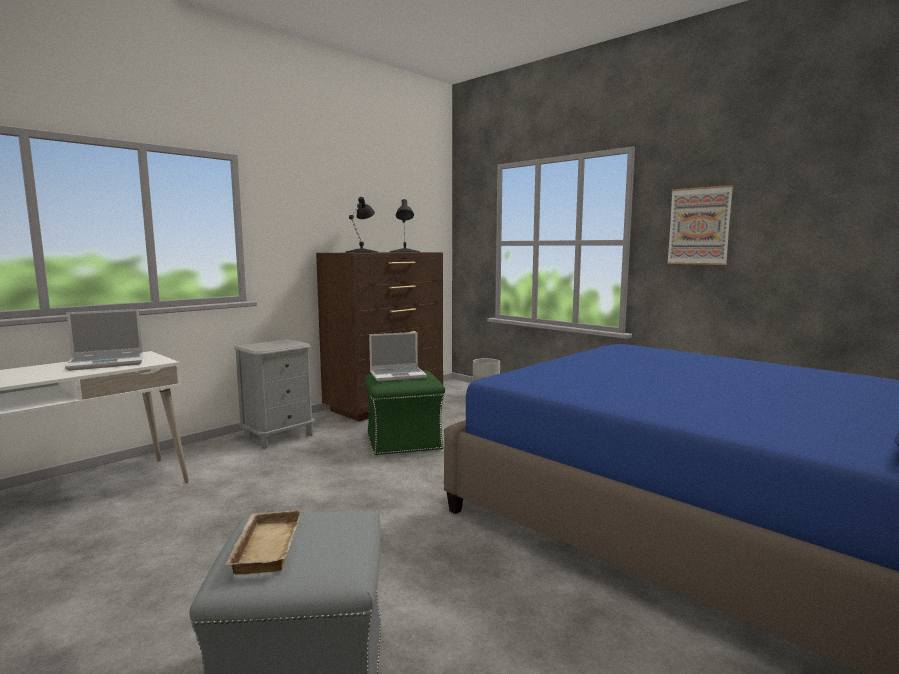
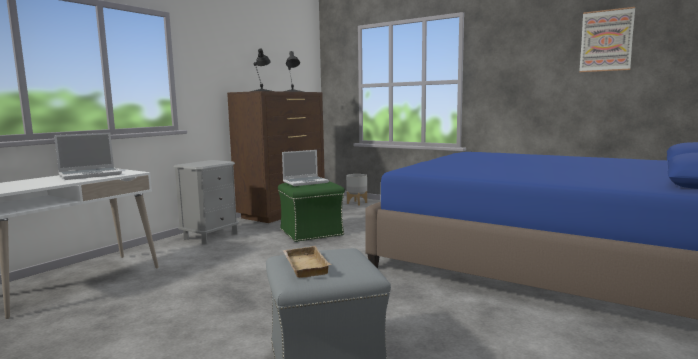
camera: 10 degrees left, 0 degrees up
picture [667,185,733,265] -> picture moved to [579,7,635,72]

